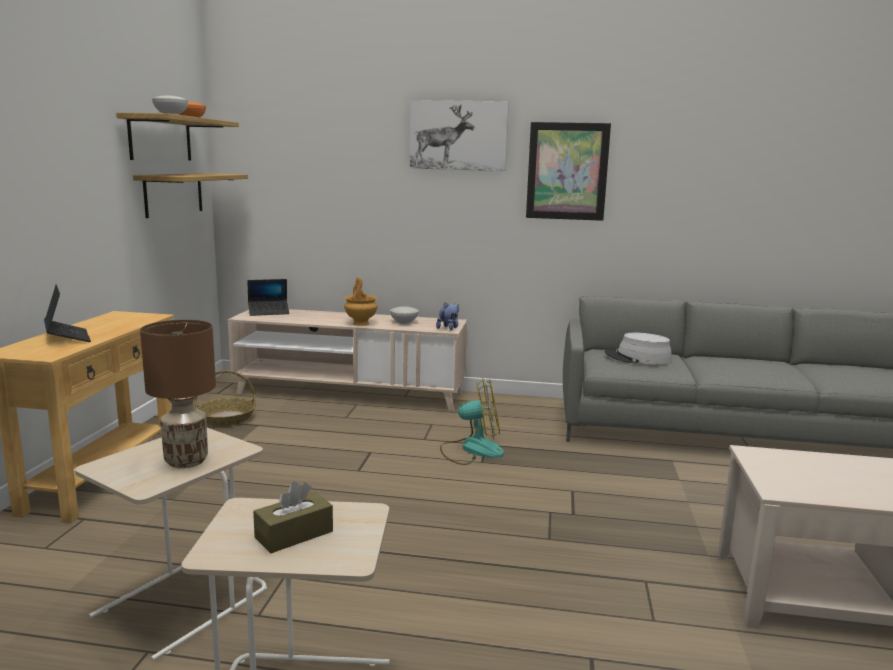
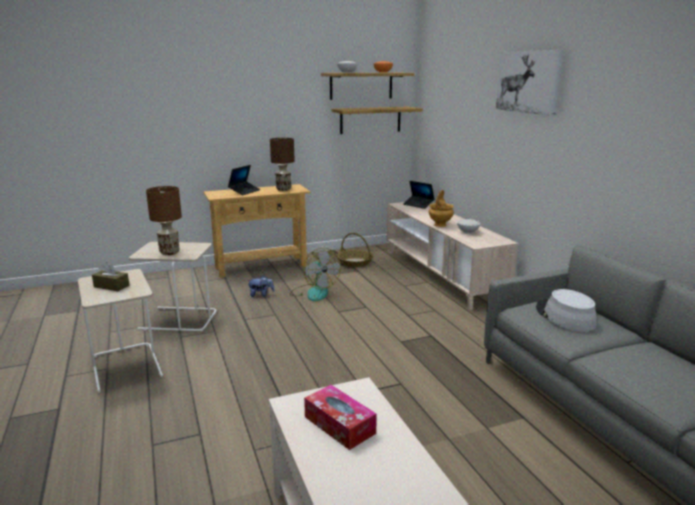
camera: 60 degrees right, 5 degrees up
plush toy [436,303,459,330] -> plush toy moved to [247,276,274,297]
fan [440,377,504,465] -> fan moved to [290,248,341,301]
picture [526,122,611,221] -> none
none -> brown table lamp [270,138,295,191]
none -> tissue box [304,385,377,450]

